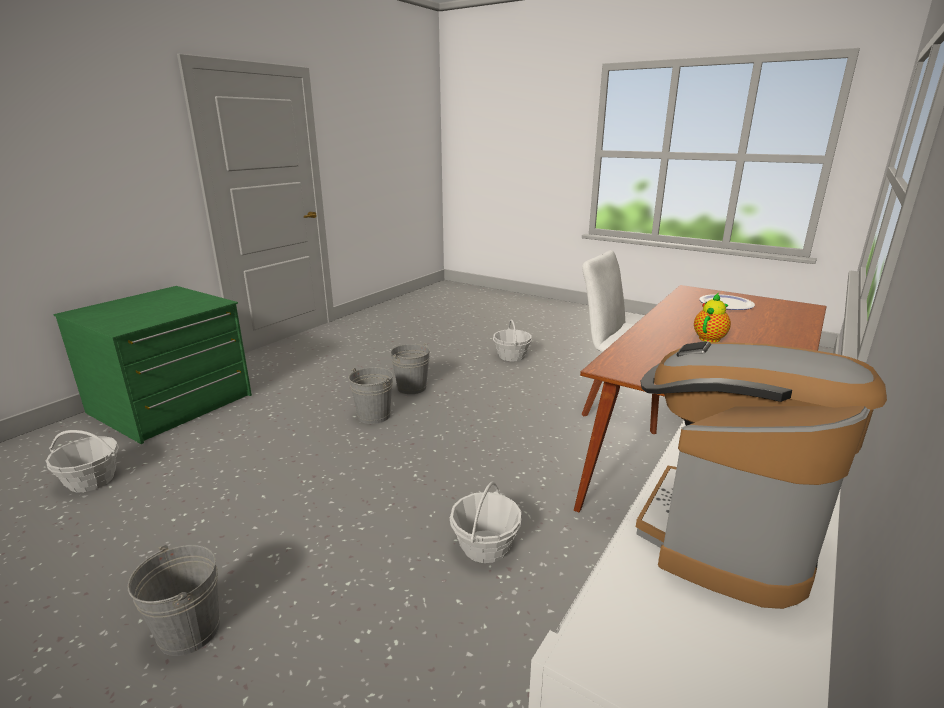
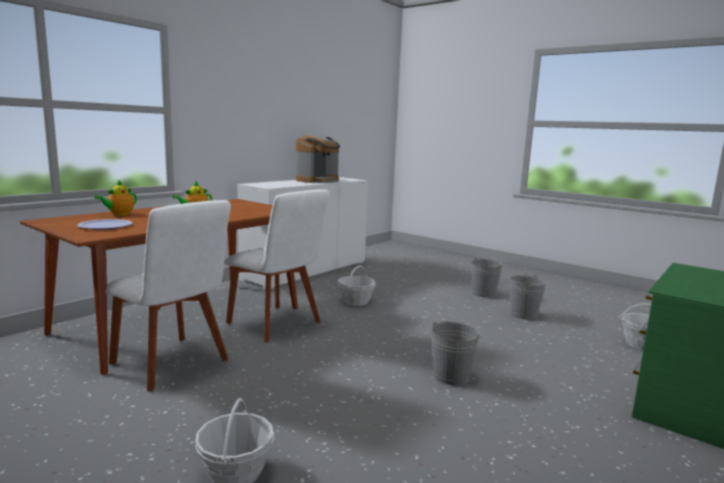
camera: 175 degrees left, 10 degrees down
grey bucket [391,343,430,394] -> grey bucket moved to [510,275,546,320]
none -> teapot [94,180,137,215]
none -> white chair [224,189,330,342]

